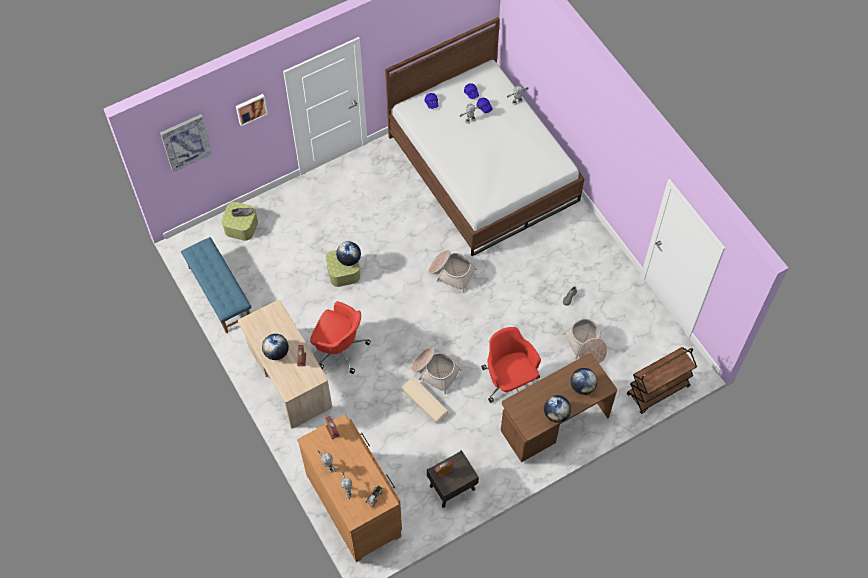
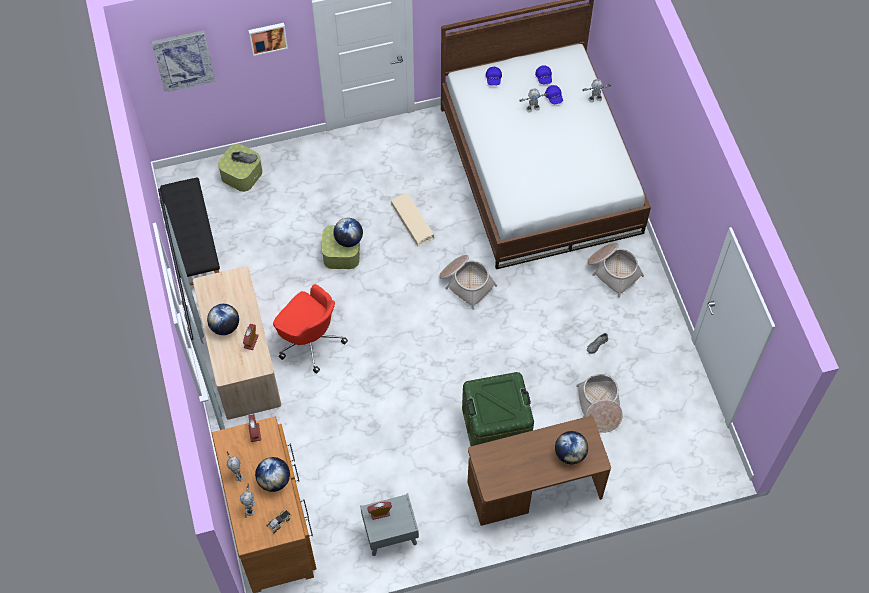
camera: 15 degrees right, 0 degrees up
blue bench [181,237,251,333] -> black bench [160,177,220,285]
beige storage box [402,377,448,424] -> beige storage box moved to [391,193,434,246]
basket [411,348,462,394] -> basket moved to [587,243,644,298]
brown nightstand [427,450,479,508] -> grey nightstand [360,493,419,556]
red office chair [481,327,541,403] -> green storage box [462,372,534,446]
globe [544,395,571,423] -> globe moved to [255,457,290,492]
brown cart [627,347,697,414] -> none

